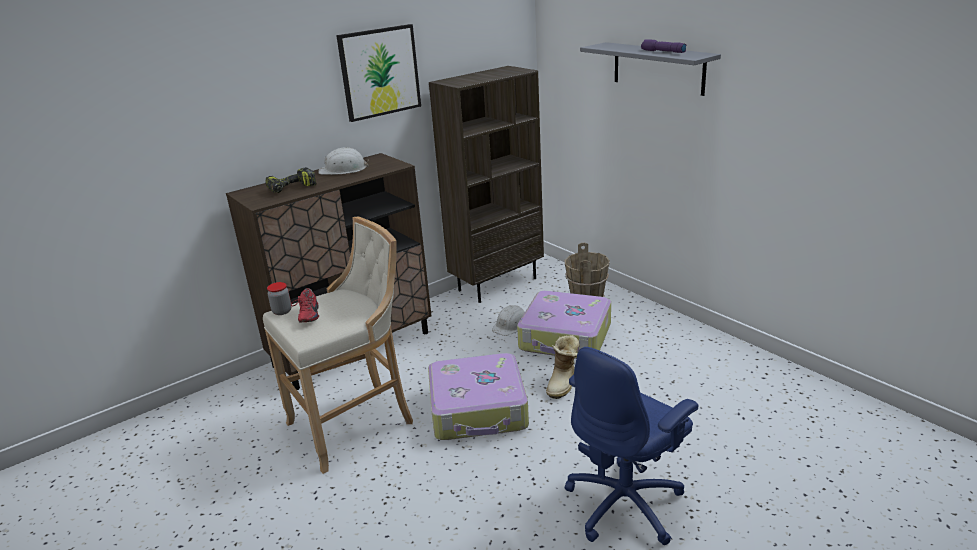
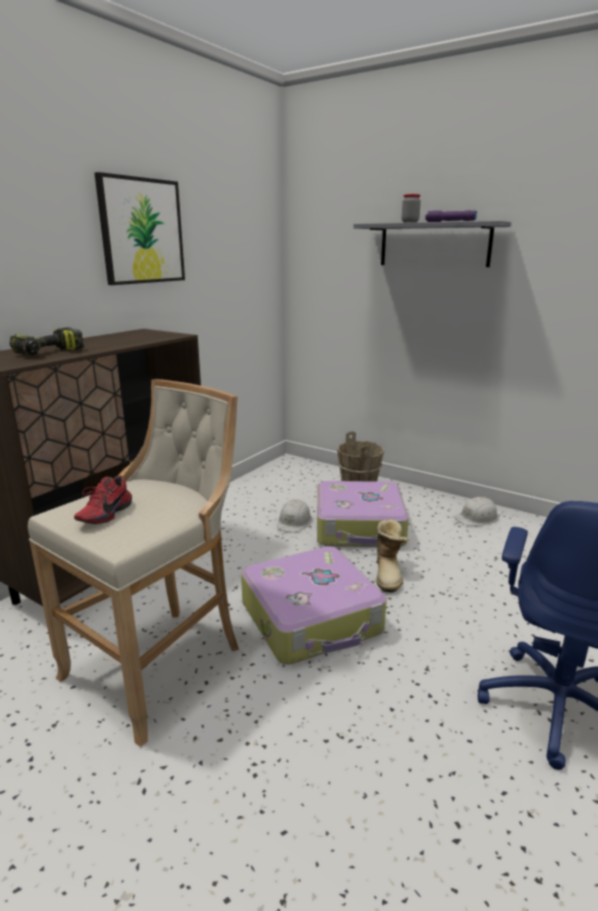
camera: 20 degrees left, 5 degrees down
jar [267,282,292,315] -> jar moved to [402,194,421,223]
red shoe [291,288,319,322] -> red shoe turned 45 degrees clockwise [74,476,132,524]
white hard hat [318,147,369,175] -> white hard hat moved to [455,496,498,526]
brown bookcase [429,66,544,303] -> none

